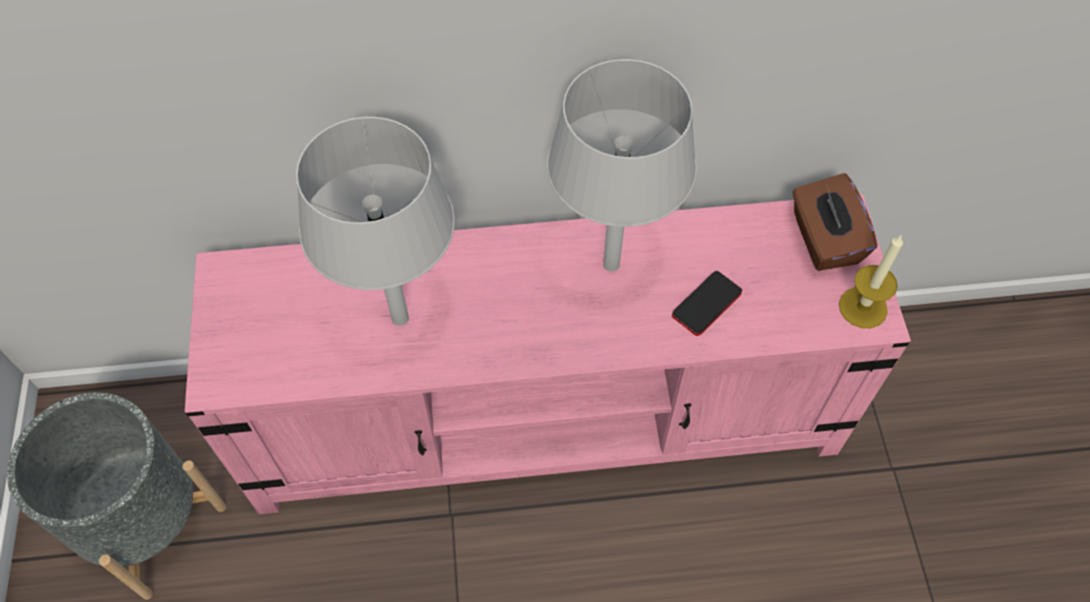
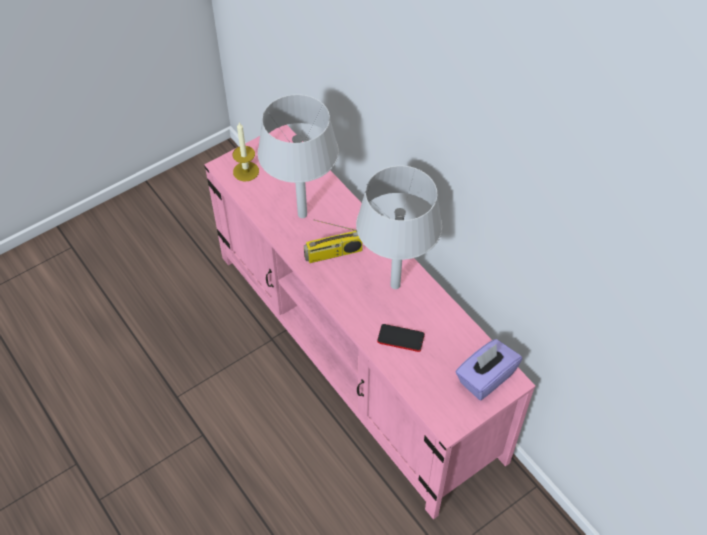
camera: 60 degrees right, 5 degrees down
grey planter [7,393,226,600] -> none
brown tissue box [793,173,877,271] -> purple tissue box [455,339,522,400]
candle [839,234,903,328] -> candle moved to [232,122,259,182]
none -> radio [304,220,363,263]

